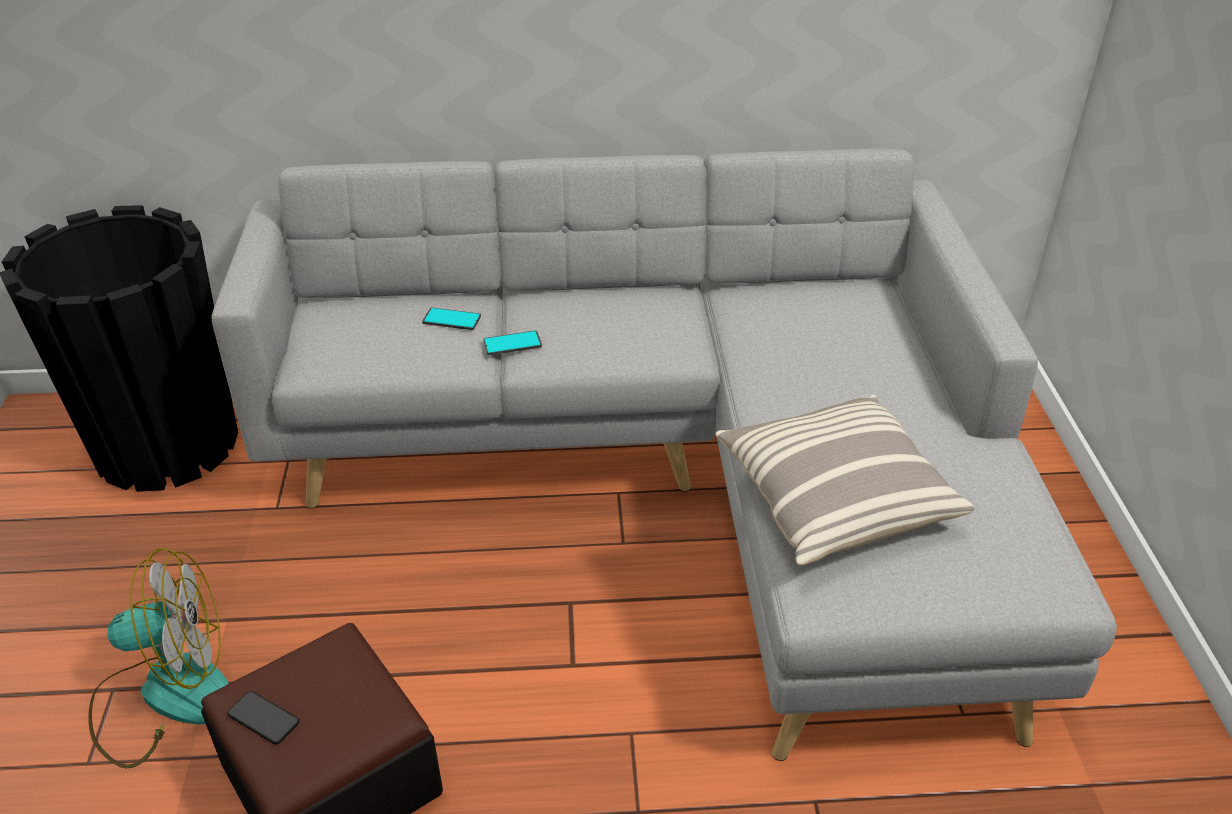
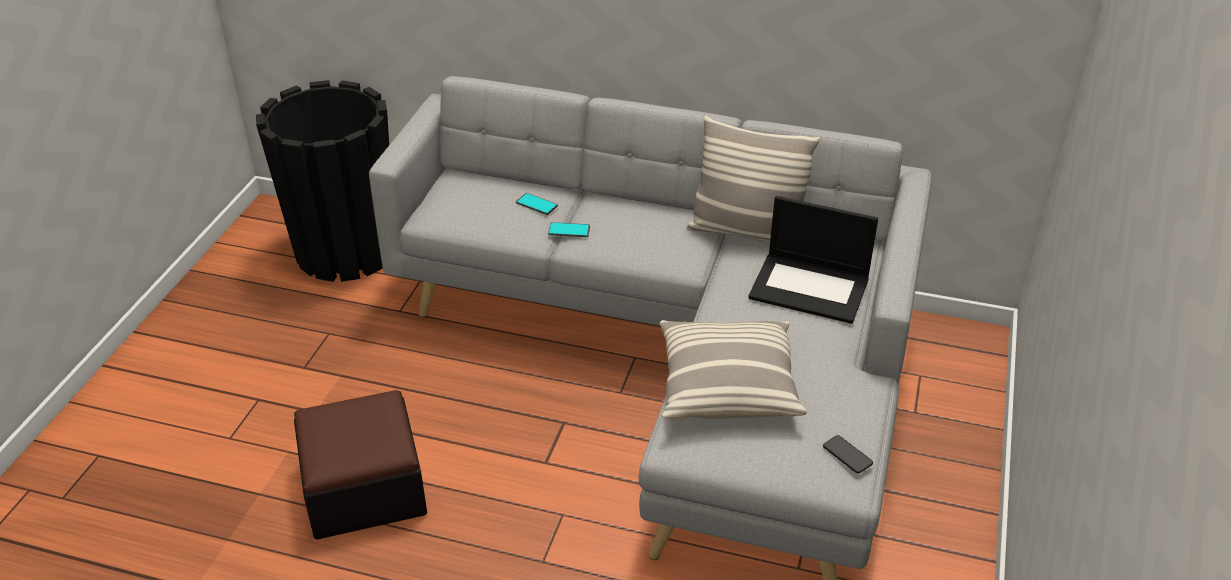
camera: 20 degrees right, 0 degrees up
fan [89,548,229,768] -> none
phone [227,691,299,744] -> phone moved to [823,435,873,474]
none -> pillow [686,116,820,243]
none -> laptop [748,196,878,324]

